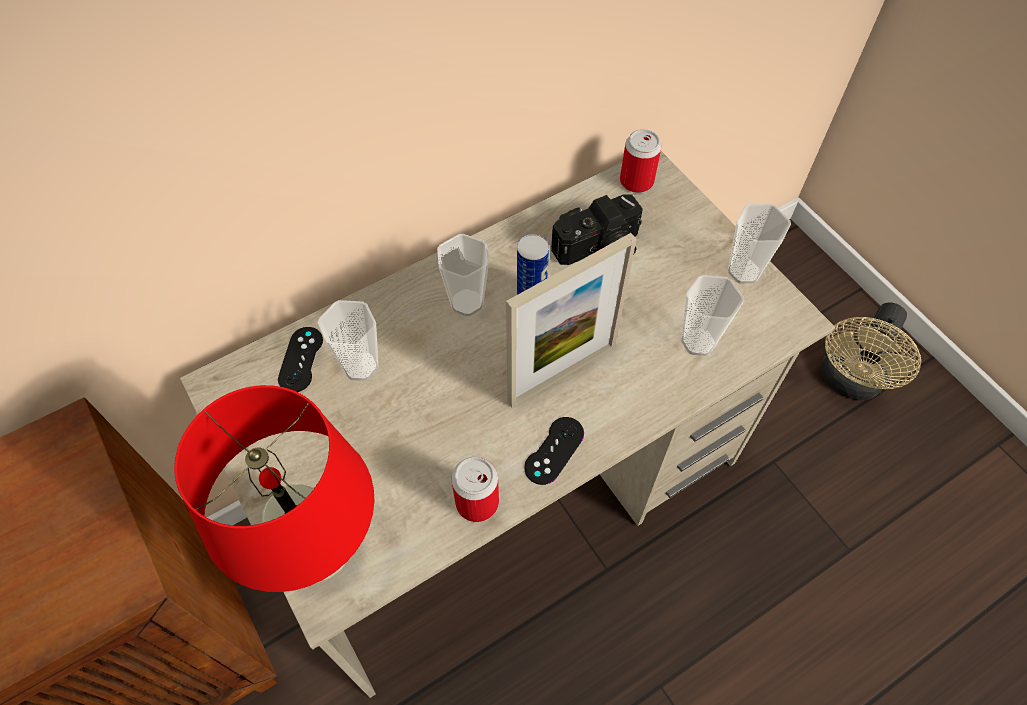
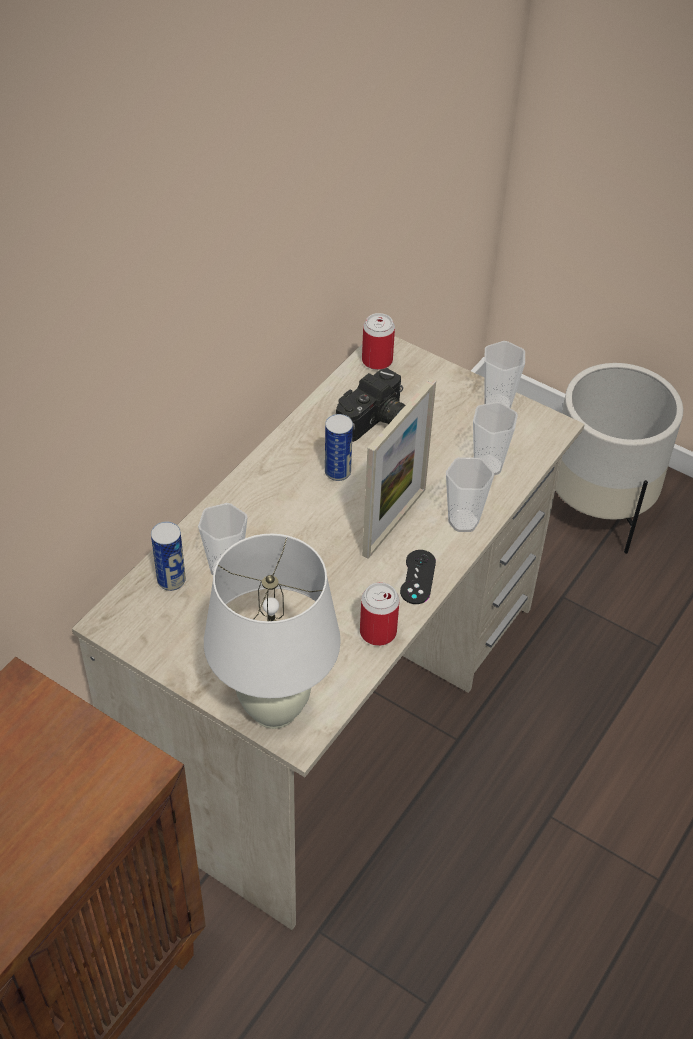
camera: 25 degrees left, 10 degrees down
red table lamp [174,385,374,592] -> white table lamp [204,534,341,729]
black game controller [278,327,323,392] -> can [151,522,186,591]
cup [437,234,489,316] -> cup moved to [446,457,494,532]
beige fan [821,302,921,401] -> white planter [555,363,683,554]

